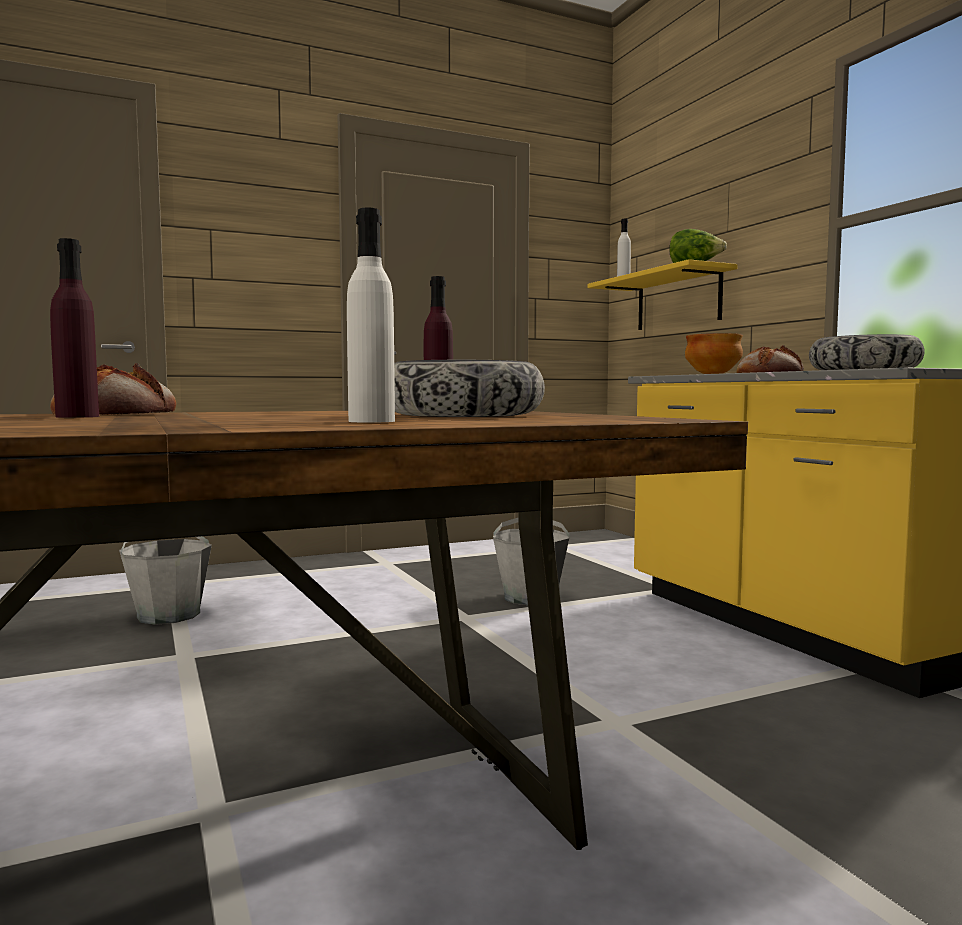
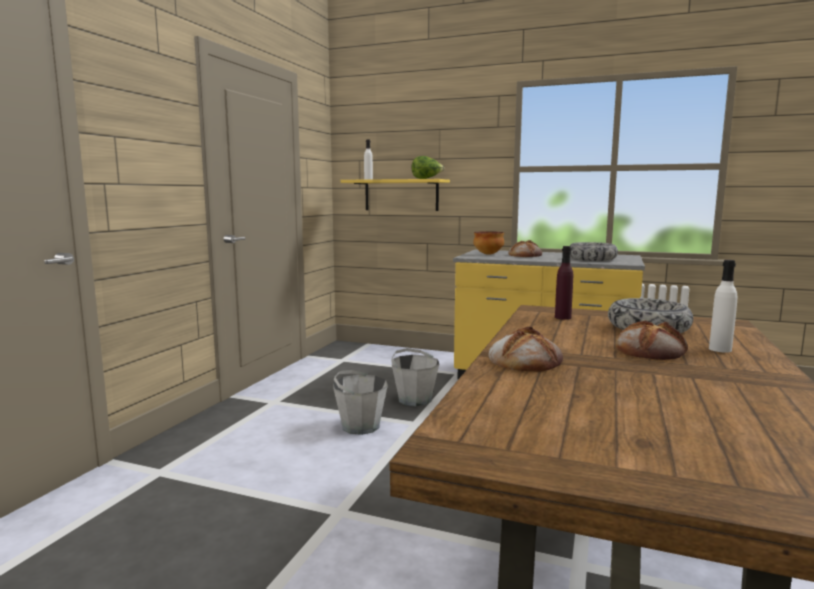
camera: 45 degrees left, 5 degrees up
purple bottle [50,238,99,418] -> none
grey bucket [119,536,212,625] -> grey bucket moved to [333,370,388,435]
none -> bread [616,320,688,360]

